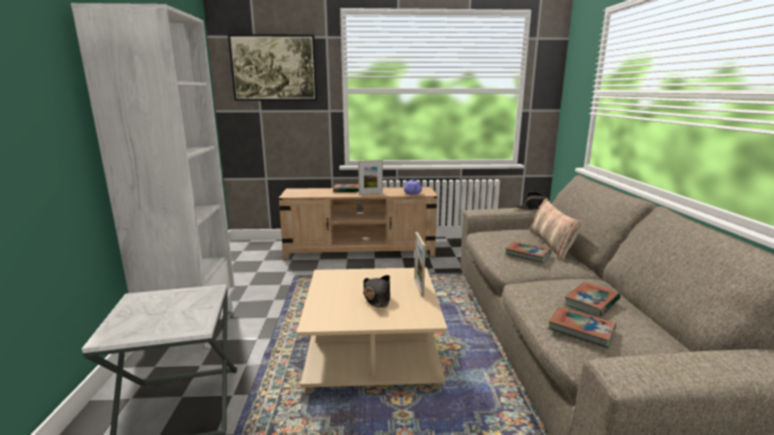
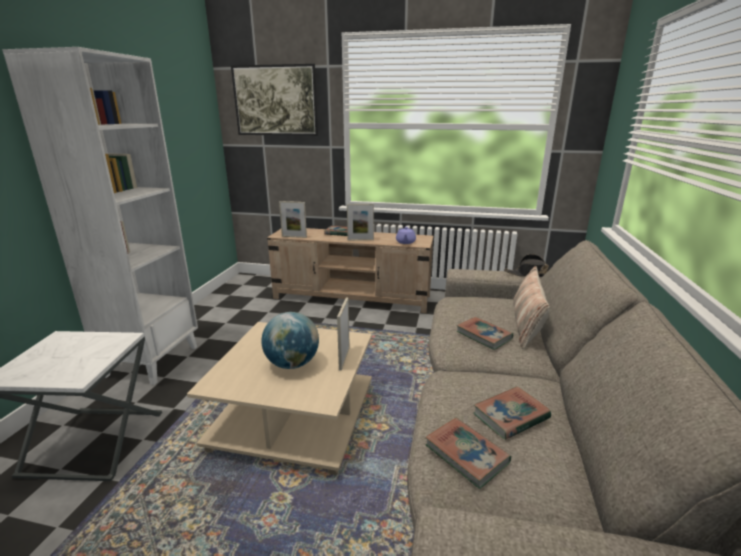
camera: 15 degrees right, 5 degrees up
black hat [363,275,390,308] -> globe [261,312,319,369]
none -> picture frame [279,201,307,238]

